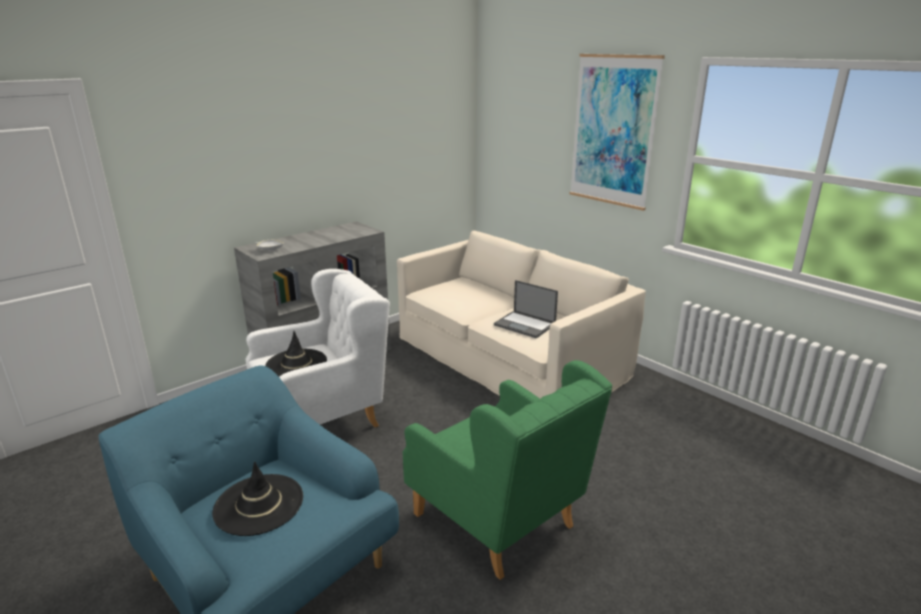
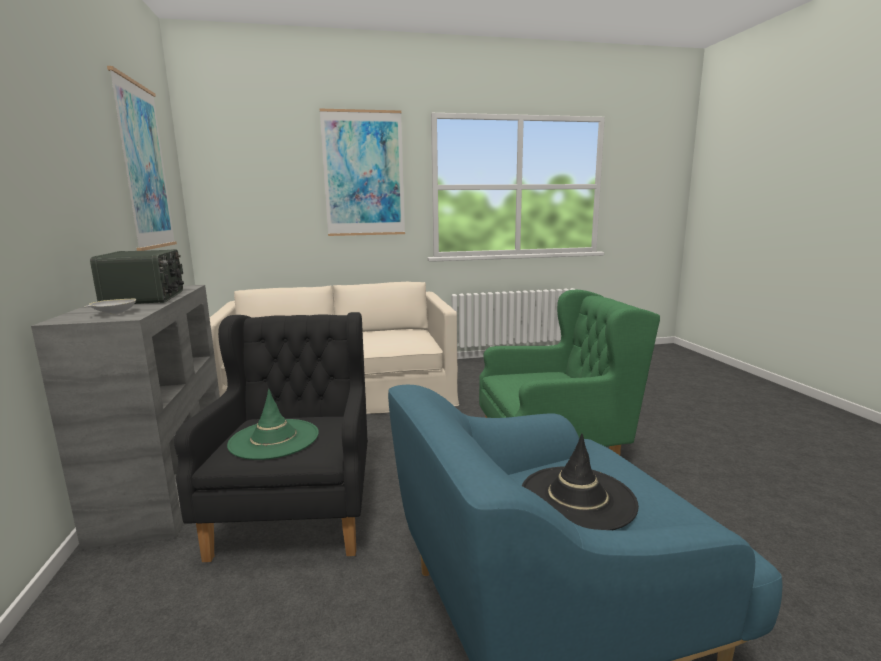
camera: 60 degrees left, 10 degrees down
white armchair [245,269,390,427] -> black armchair [174,312,367,562]
black hat [265,331,327,377] -> green hat [227,389,319,460]
laptop [494,280,558,339] -> none
none -> radio [90,249,184,304]
none -> picture [107,66,177,251]

